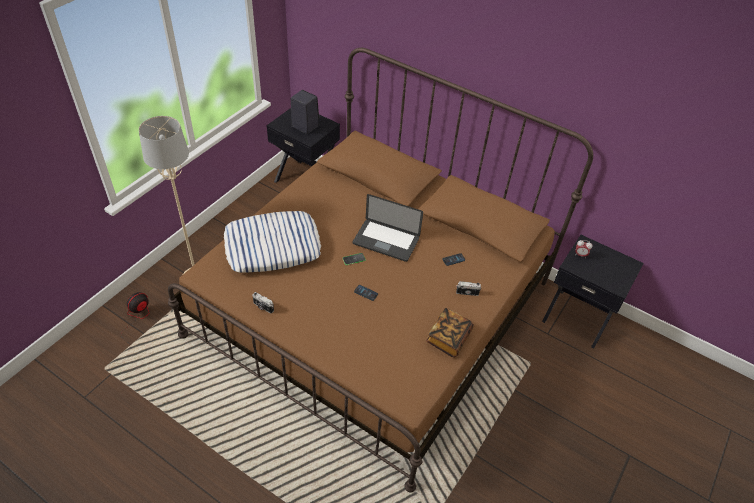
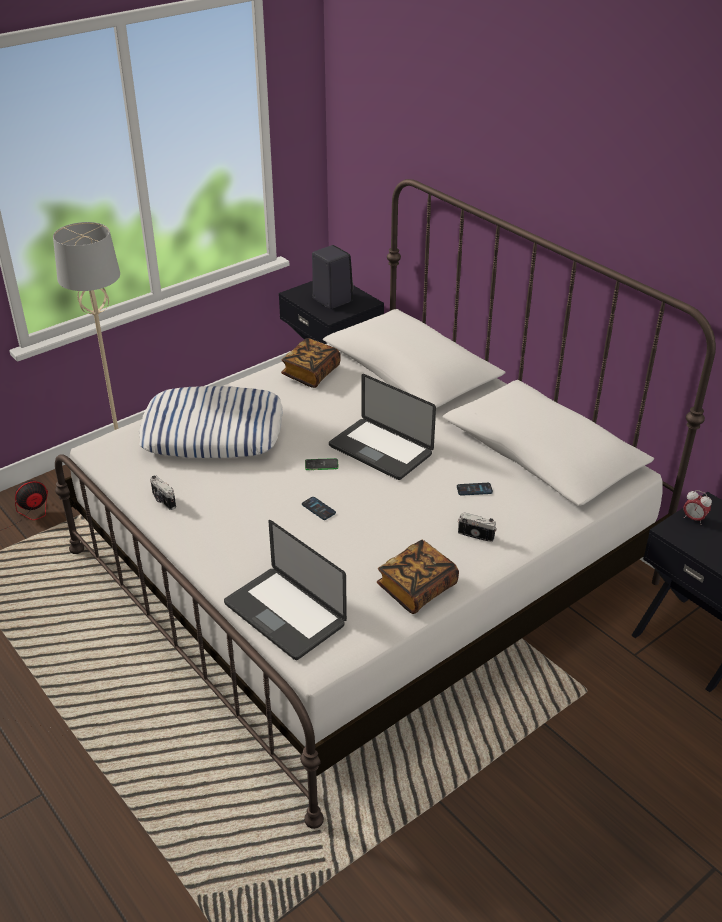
camera: 20 degrees right, 10 degrees down
brown bed [168,48,593,492] -> white bed [55,179,716,829]
none -> laptop [224,520,347,660]
none -> book [281,338,341,388]

